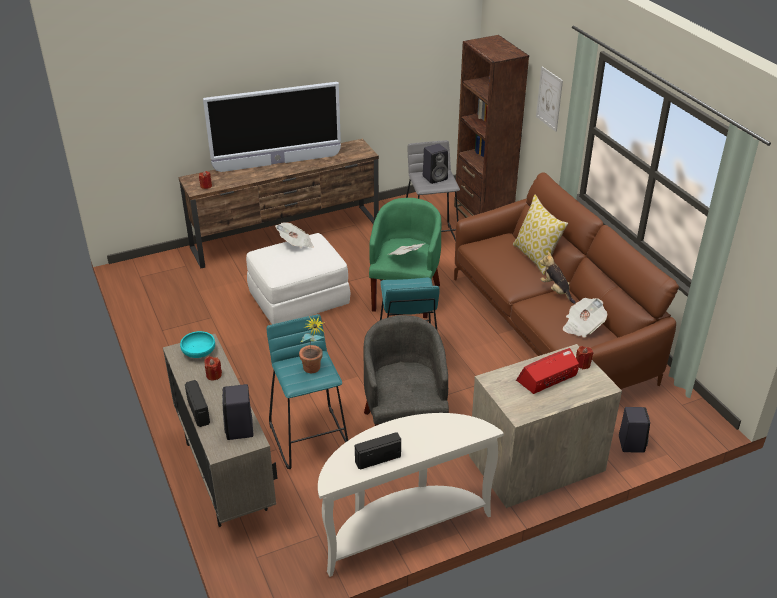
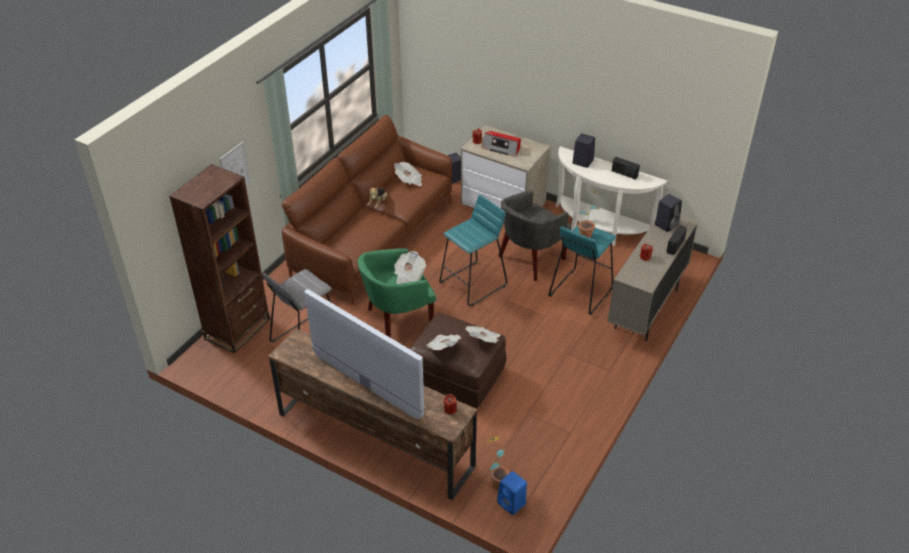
camera: 125 degrees left, 5 degrees up
turquoise bowl [180,331,215,358] -> none
white ottoman [246,233,350,324] -> brown ottoman [410,312,507,408]
black speaker [423,144,448,184] -> black speaker moved to [573,133,595,168]
pillow [513,195,568,275] -> none
none -> newspaper [466,326,501,343]
none -> potted plant [486,436,509,489]
none -> blue speaker [497,471,527,515]

